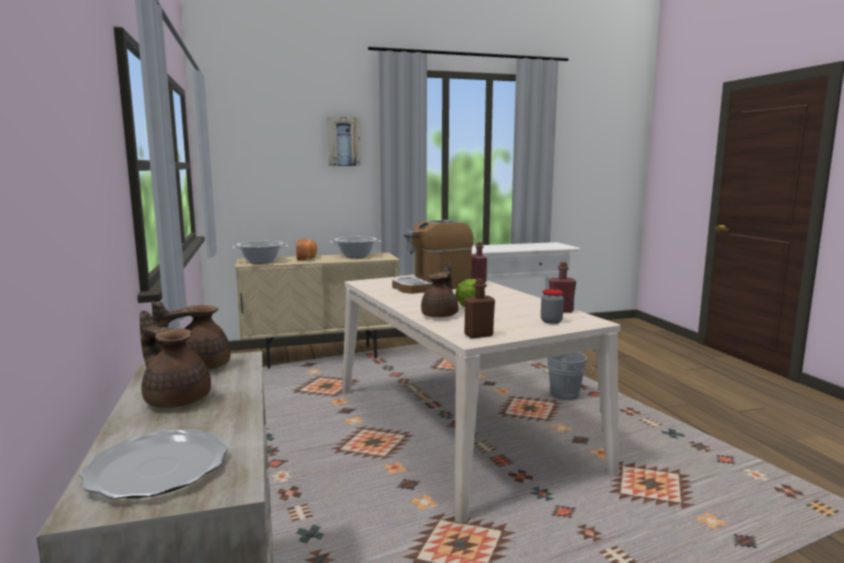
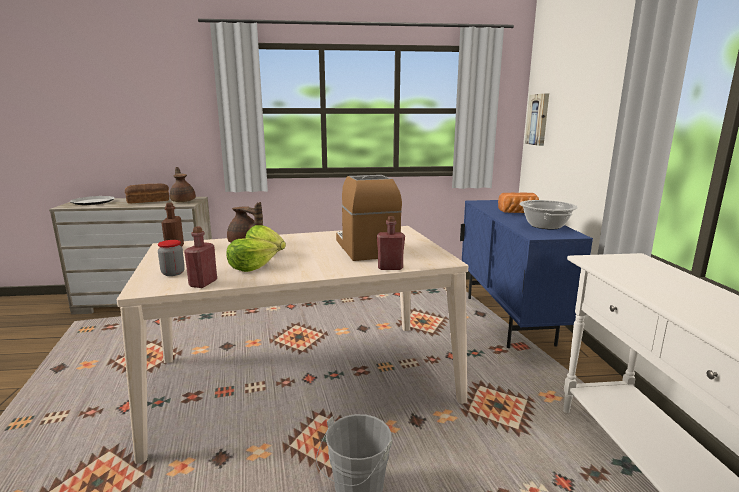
camera: 100 degrees right, 5 degrees up
brown teapot [140,310,211,408] -> bread [125,183,169,204]
cooking pot [232,241,288,264] -> none
beige cabinet [235,253,400,368] -> blue cabinet [460,200,593,348]
picture [327,117,360,166] -> picture moved to [525,93,549,146]
none -> lettuce [226,238,278,272]

